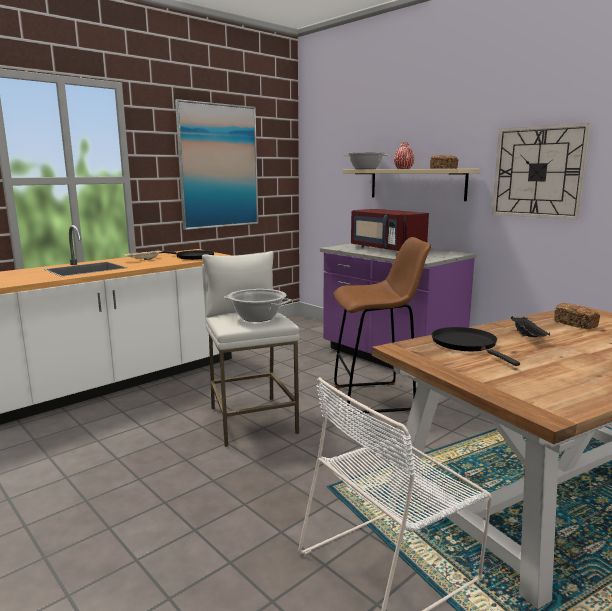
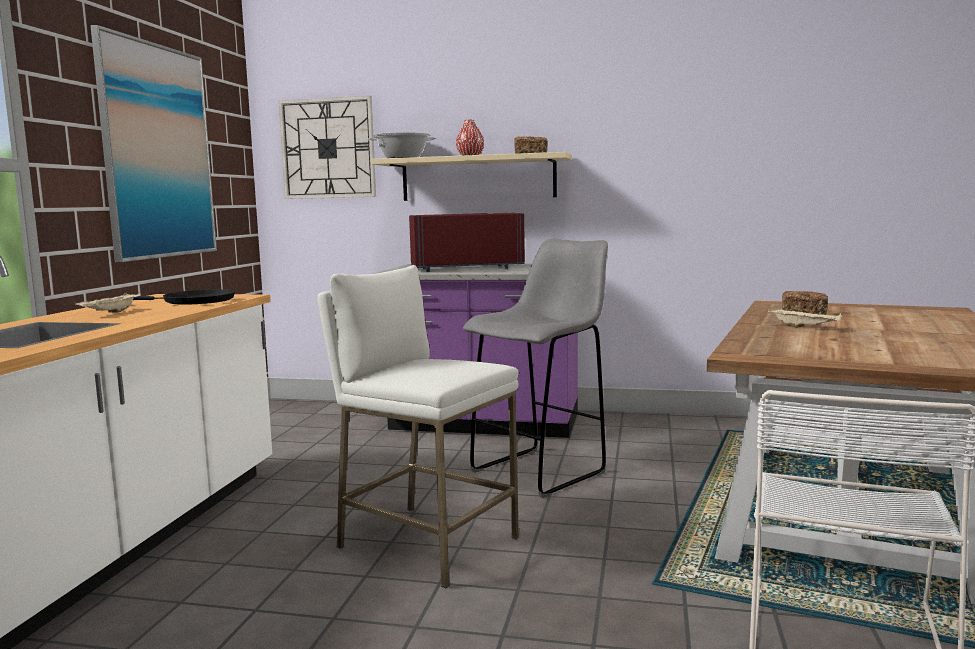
camera: 35 degrees left, 5 degrees down
cooking pot [224,289,291,322] -> none
brown stool [333,237,431,414] -> grey stool [463,239,608,498]
red microwave [351,209,429,251] -> red microwave turned 150 degrees clockwise [409,213,525,272]
black frying pan [432,327,520,366] -> none
wall clock [492,123,591,220] -> wall clock moved to [278,96,376,199]
black tray [511,316,550,337] -> beige tray [768,309,842,328]

